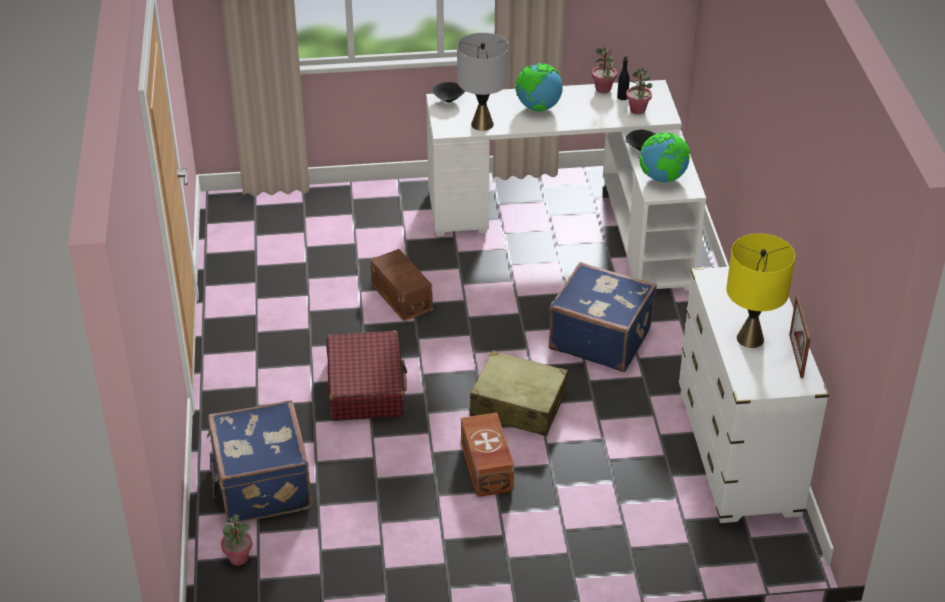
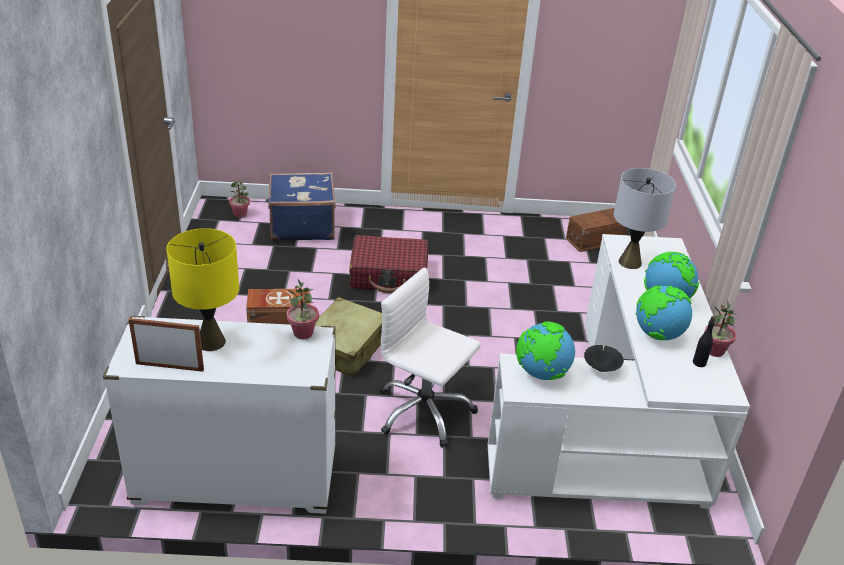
camera: 95 degrees right, 5 degrees down
brown storage box [370,249,433,321] -> brown storage box moved to [566,208,627,252]
black bowl [433,82,465,103] -> none
blue suitcase [549,262,657,372] -> white office chair [380,267,481,448]
potted plant [626,67,652,115] -> potted plant moved to [287,280,319,339]
none -> globe [636,286,692,340]

